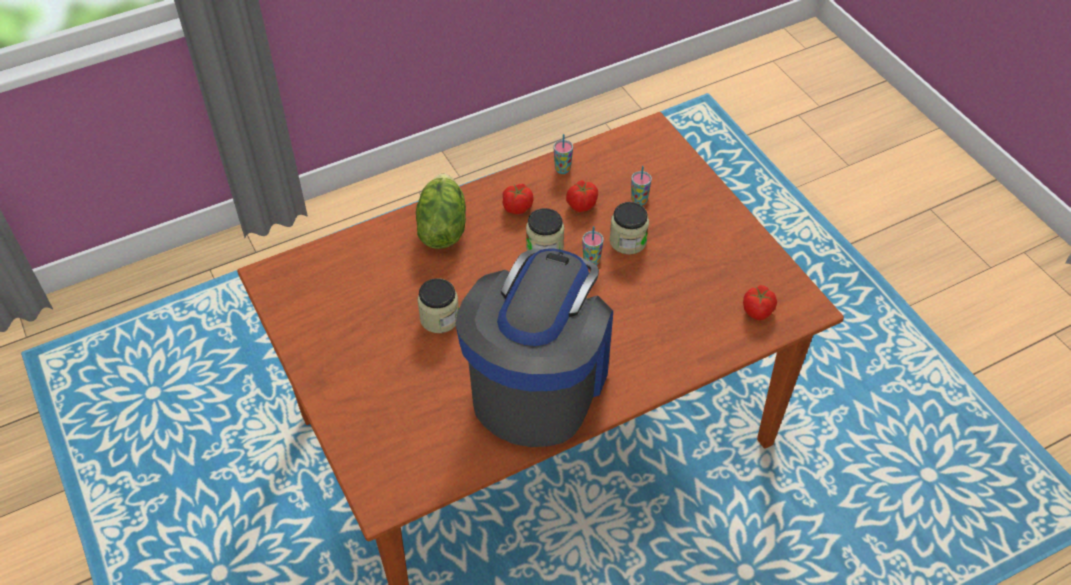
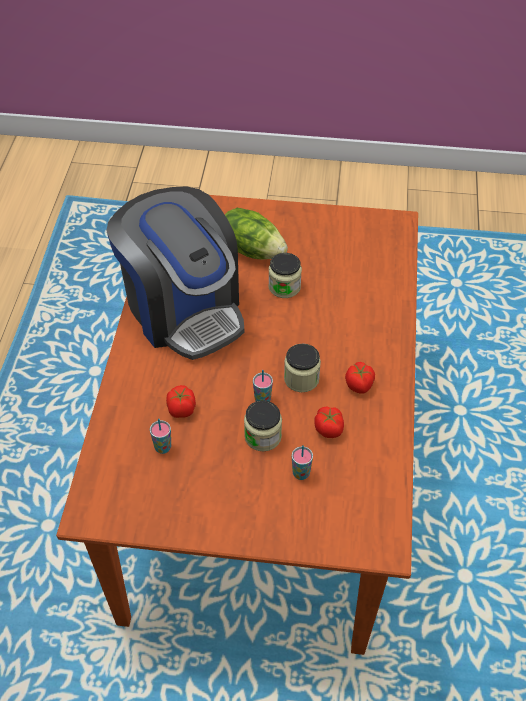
camera: 125 degrees right, 0 degrees up
lettuce [416,173,466,249] -> lettuce moved to [225,208,288,260]
cup [554,134,573,174] -> cup moved to [150,419,171,454]
tomato [743,285,777,320] -> tomato moved to [166,385,196,418]

